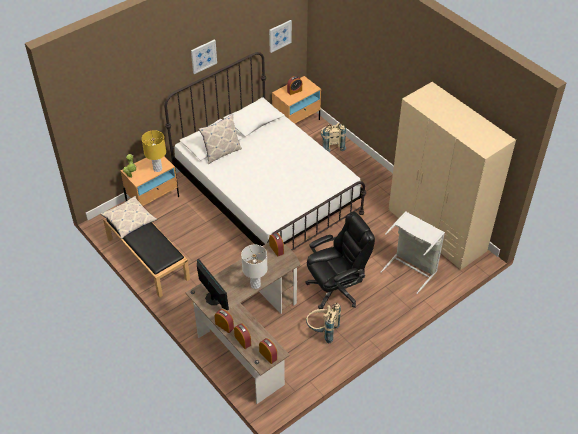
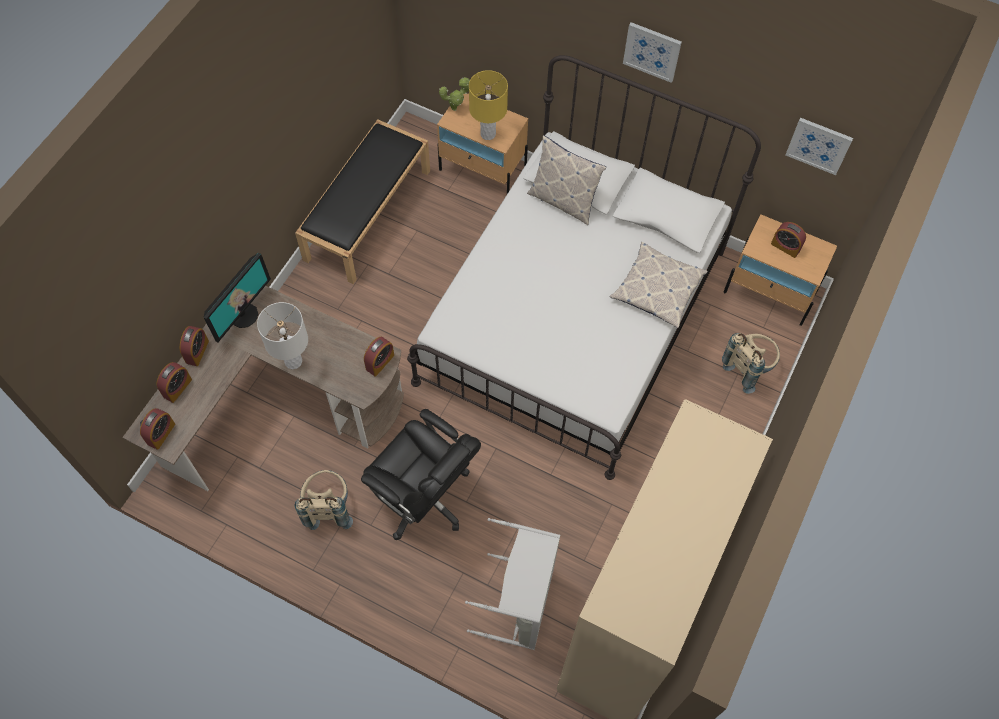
camera: 65 degrees right, 15 degrees up
pillow [101,196,157,239] -> pillow moved to [609,242,708,328]

